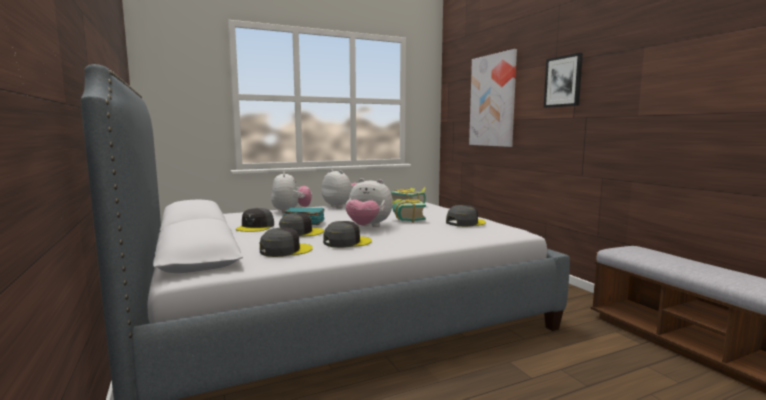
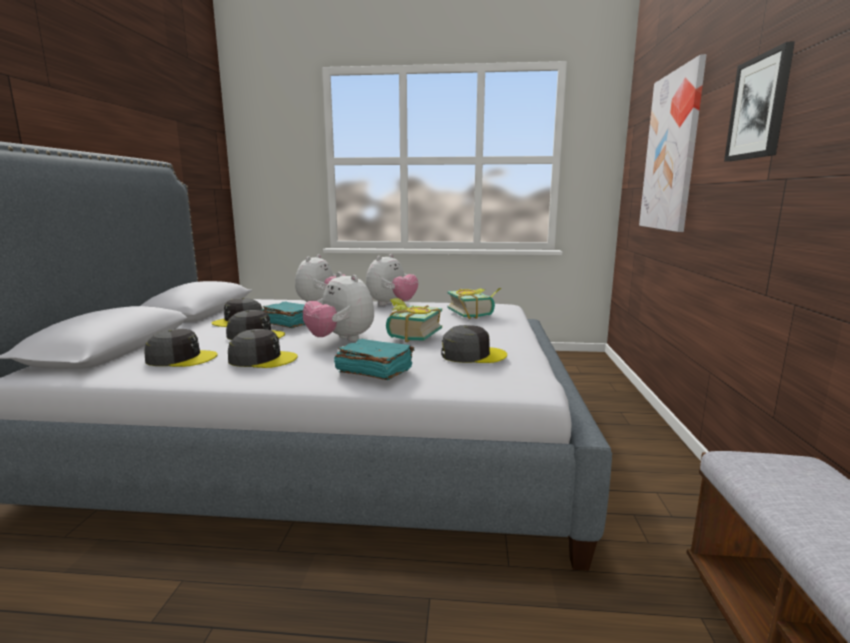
camera: 30 degrees right, 5 degrees up
plush toy [322,169,357,208] -> plush toy turned 45 degrees clockwise [366,254,419,306]
none -> turquoise book [334,339,414,380]

